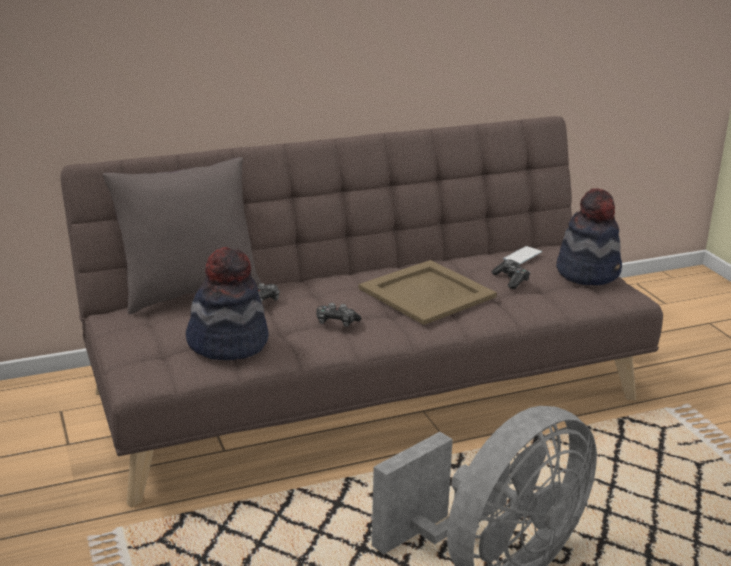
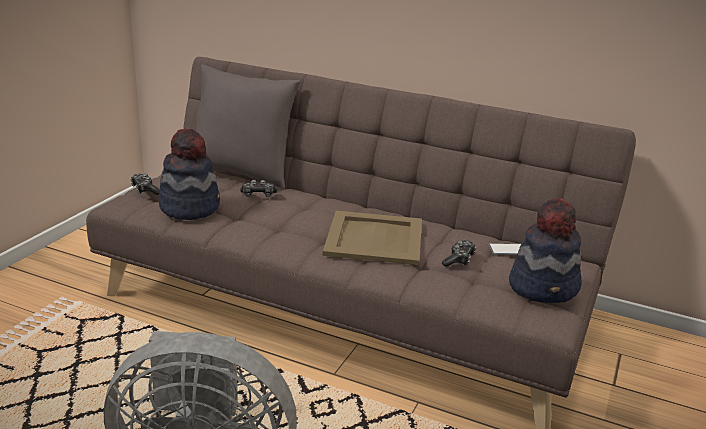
camera: 45 degrees right, 0 degrees up
game controller [316,303,361,327] -> game controller moved to [130,174,159,195]

